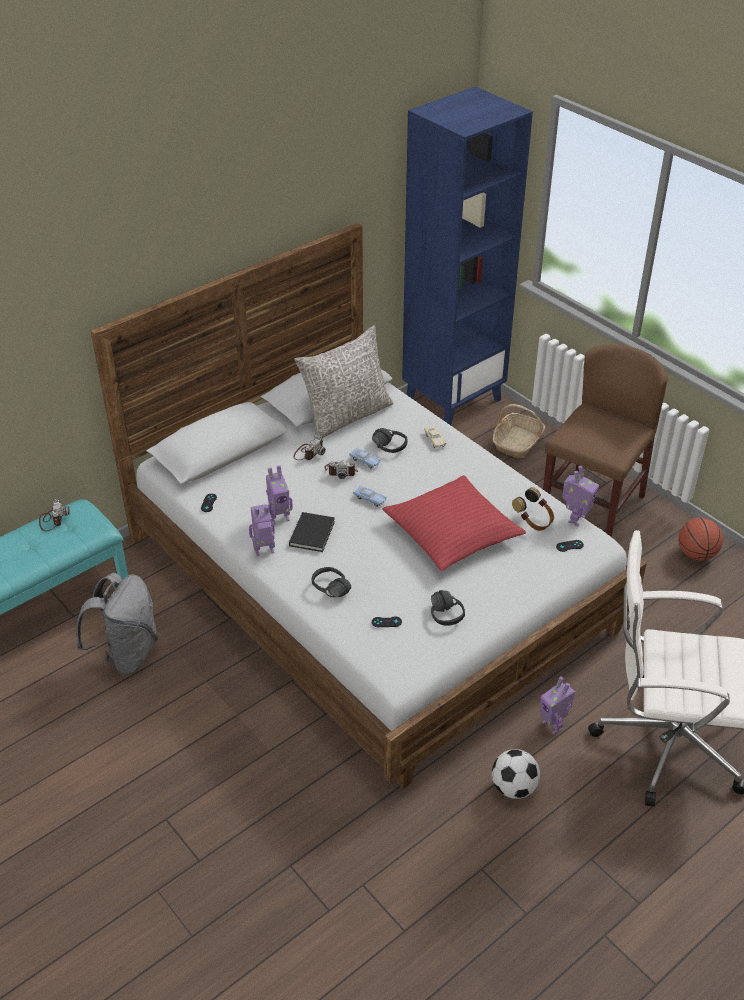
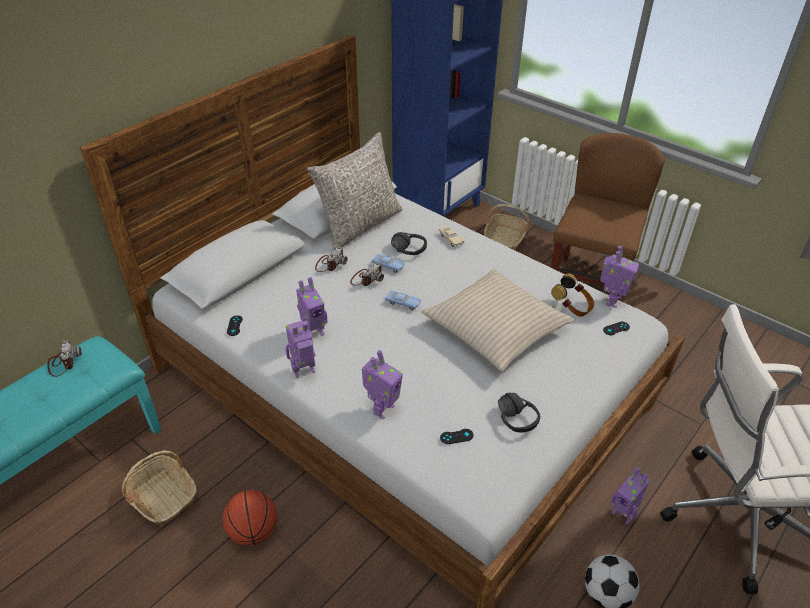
camera: 10 degrees left, 0 degrees up
grey backpack [76,573,159,675] -> basket [122,450,197,526]
black book [289,512,335,552] -> none
black headphones [311,567,351,597] -> toy robot [362,350,403,419]
camera [325,460,358,479] -> camera turned 45 degrees counterclockwise [350,262,384,286]
red pillow [382,475,526,571] -> beige pillow [422,269,574,372]
basketball [678,518,723,561] -> basketball moved to [223,490,277,546]

